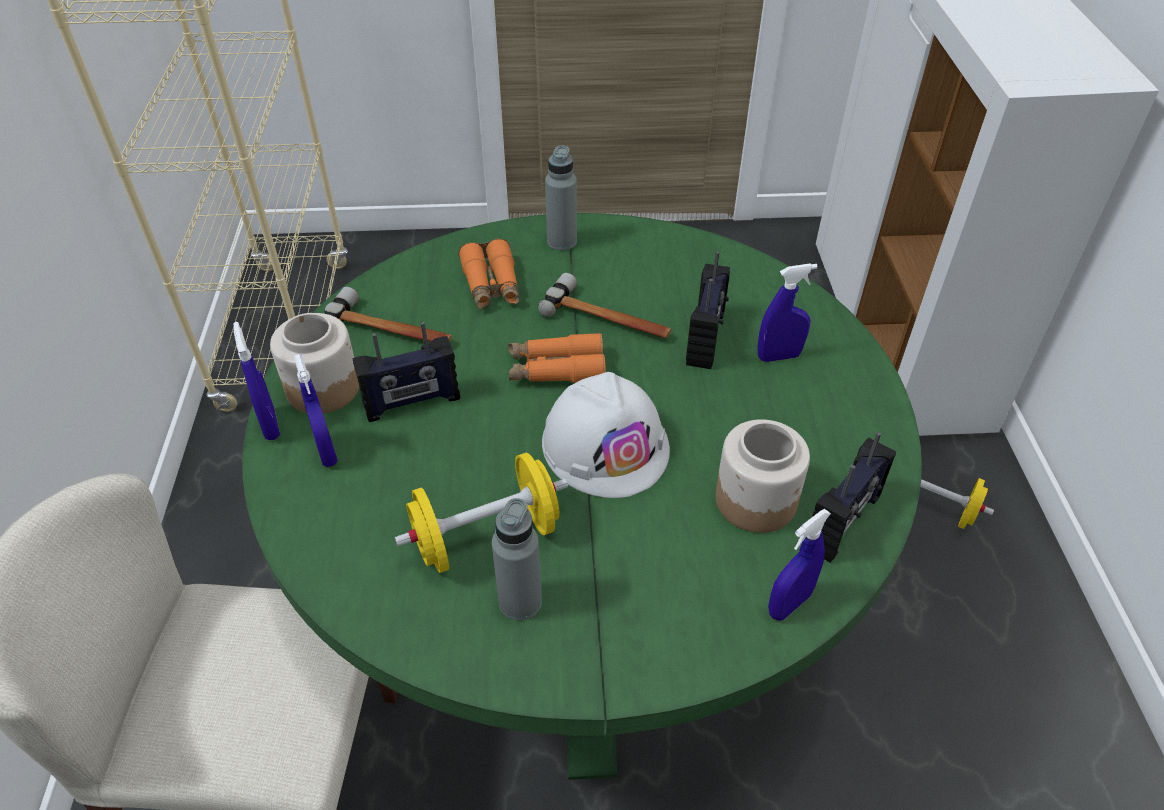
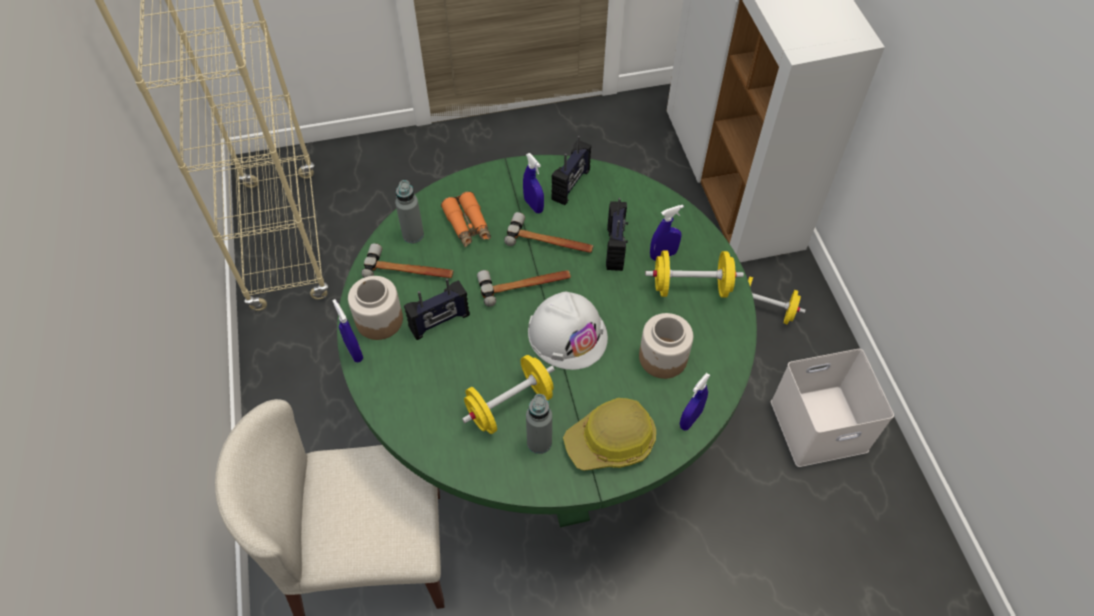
camera: 10 degrees left, 10 degrees up
blue spray bottle [294,354,338,467] -> blue spray bottle moved to [523,153,544,213]
orange binoculars [508,333,606,383] -> hammer [477,270,571,307]
grey bottle [545,145,577,250] -> grey bottle moved to [395,180,424,243]
radio [813,432,896,563] -> radio moved to [551,136,591,205]
none -> hard hat [563,398,656,471]
none -> yellow dumbbell [645,251,744,298]
none -> white storage box [771,349,894,467]

